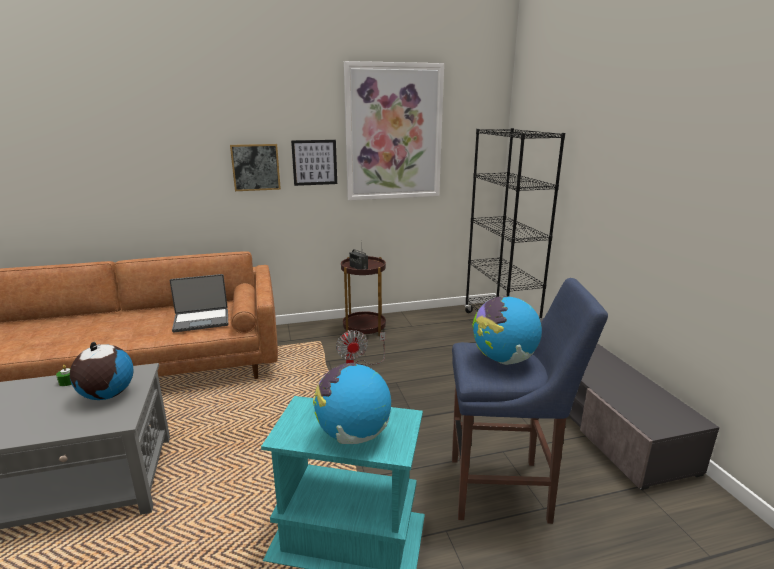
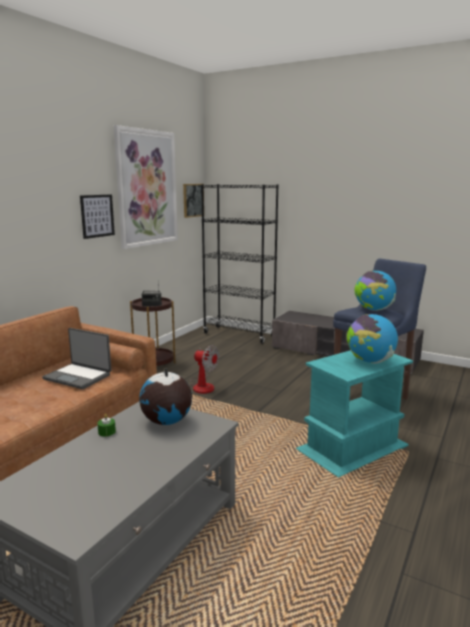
camera: 45 degrees left, 5 degrees down
laptop [170,274,228,333] -> laptop turned 90 degrees clockwise [42,328,111,389]
picture [230,144,281,191] -> picture moved to [183,184,204,218]

